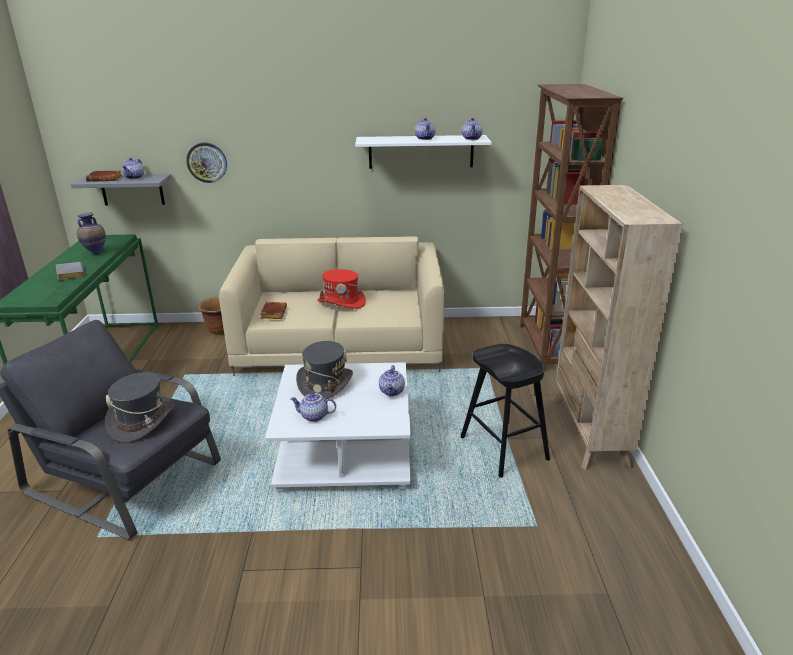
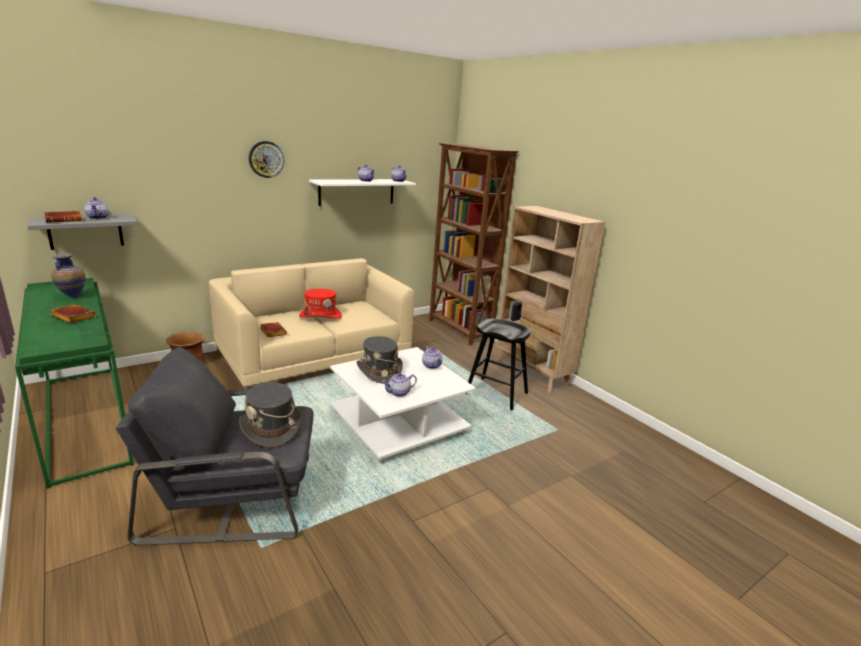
camera: 35 degrees left, 5 degrees down
grey book [56,262,84,280] -> brown book [50,305,96,323]
wall clock [186,143,227,183] -> wall clock moved to [249,141,285,178]

